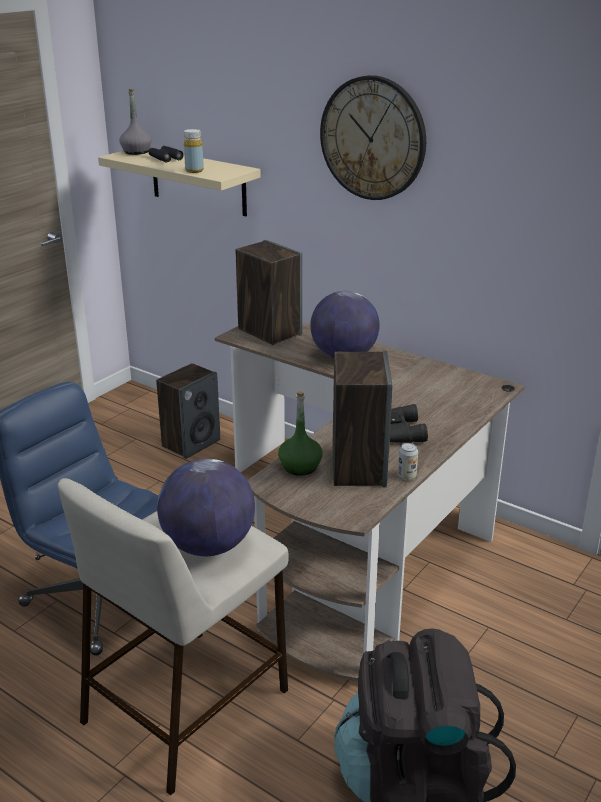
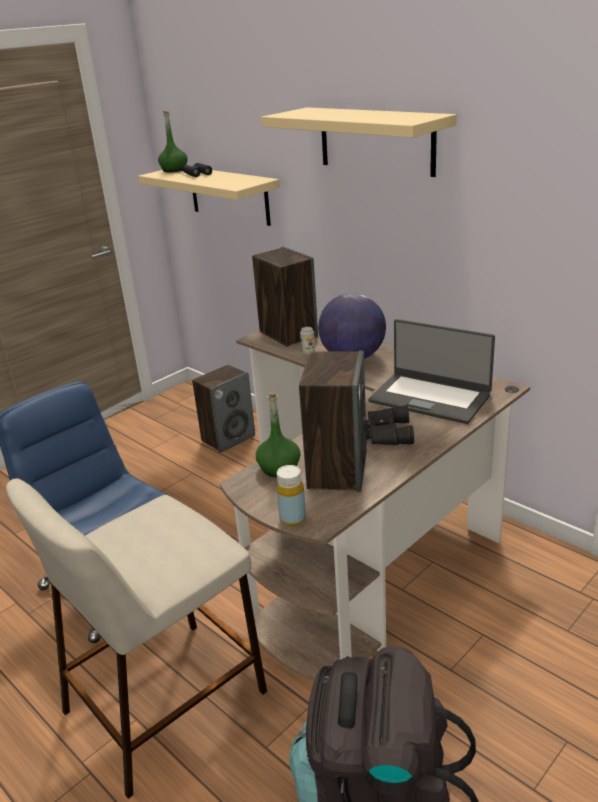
camera: 10 degrees right, 0 degrees up
grey bottle [119,88,152,155] -> green bottle [158,111,188,172]
globe [157,459,255,556] -> none
yellow bottle [184,129,204,173] -> yellow bottle moved to [276,465,306,526]
wall clock [320,75,426,200] -> beige shelf [261,107,457,177]
can [398,443,418,480] -> can moved to [300,327,315,355]
none -> laptop [368,319,495,424]

